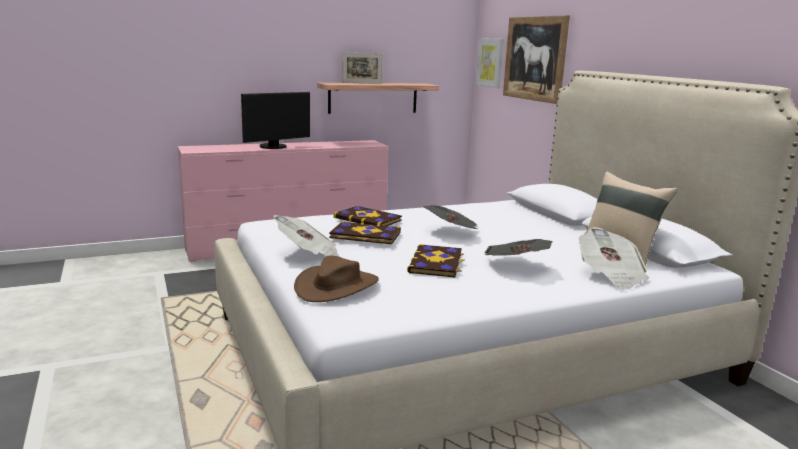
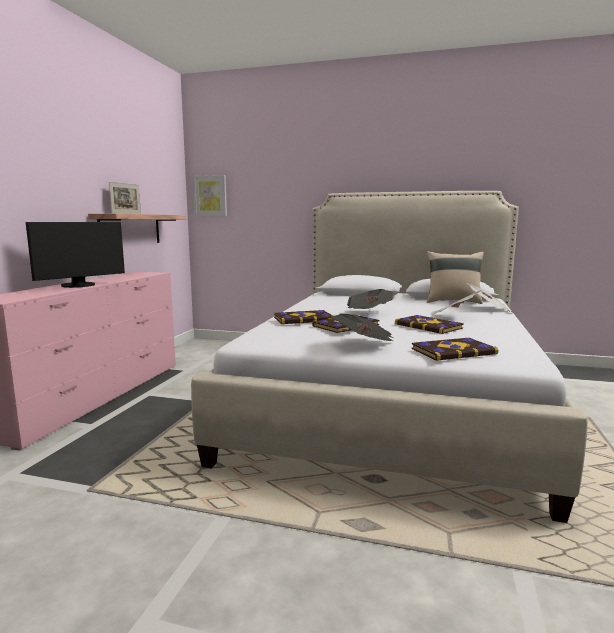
camera: 50 degrees left, 5 degrees down
monitor [241,92,310,149] -> monitor turned 45 degrees clockwise [26,222,125,288]
brown hat [294,256,379,302] -> book [411,338,498,361]
picture [503,15,570,104] -> none

